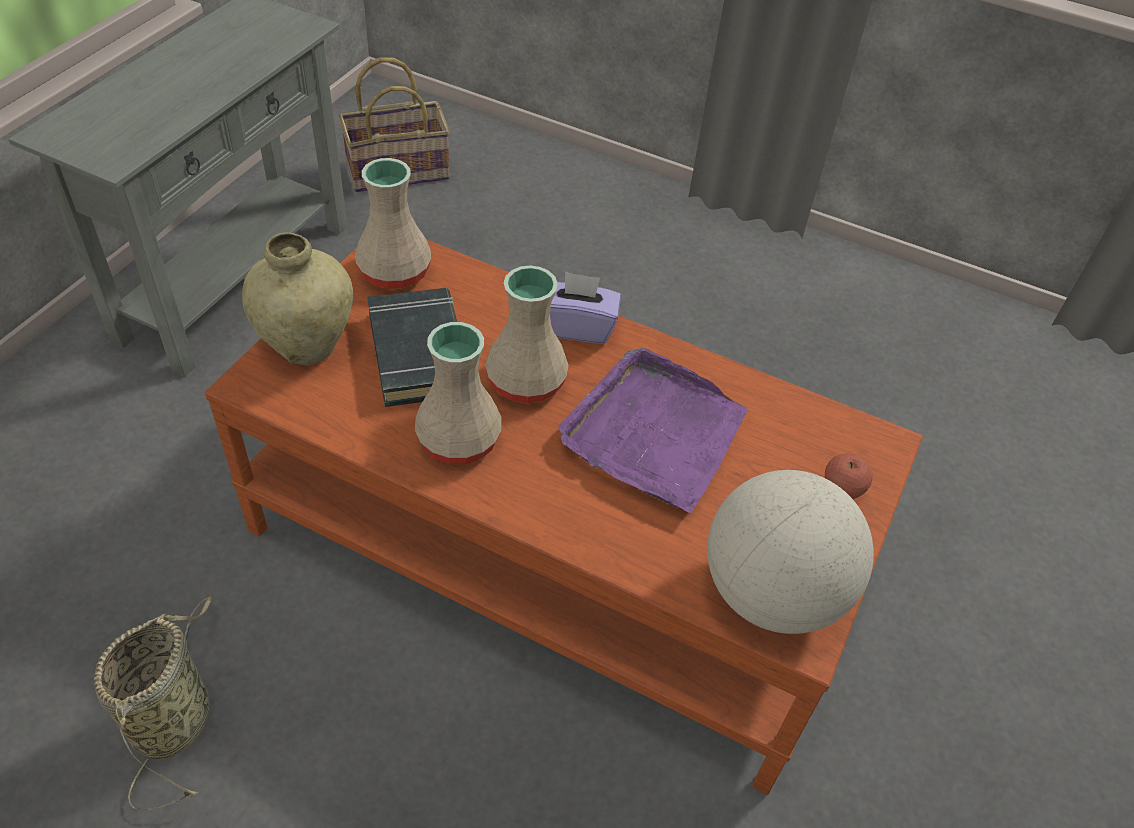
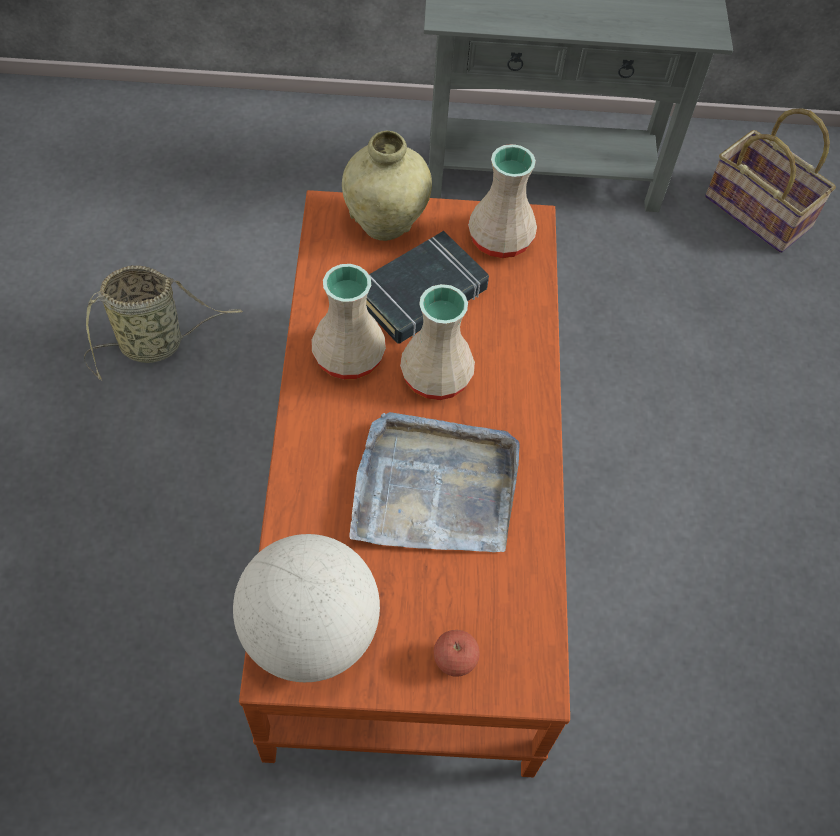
camera: 65 degrees right, 10 degrees up
purple tissue box [550,271,621,344] -> none
purple tray [558,348,748,513] -> grey tray [349,412,520,552]

